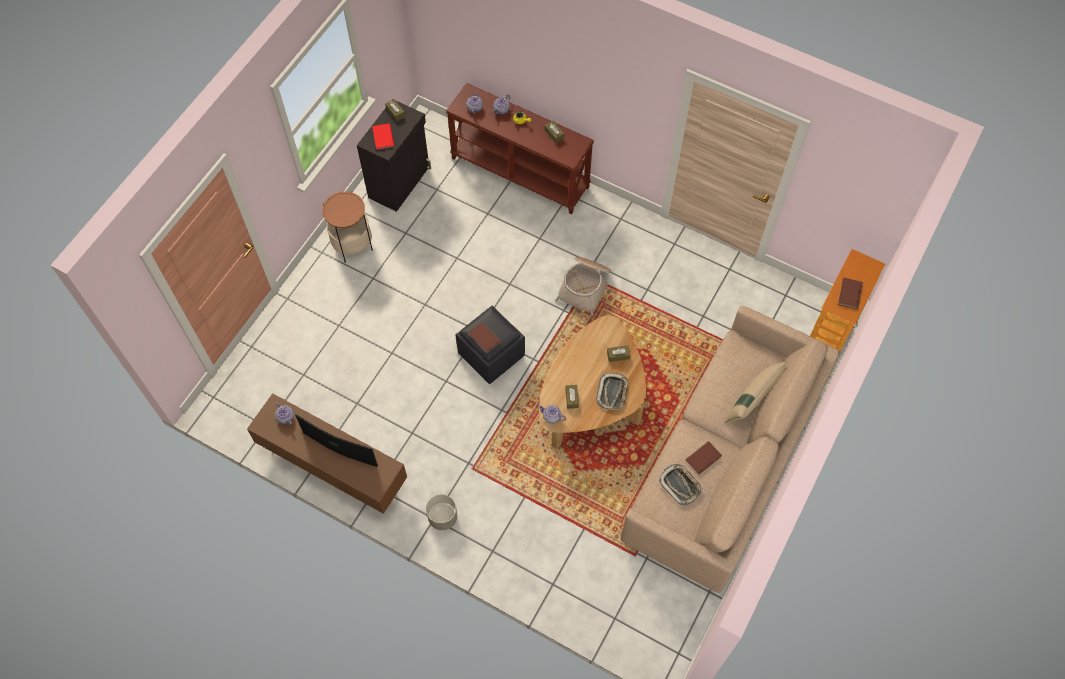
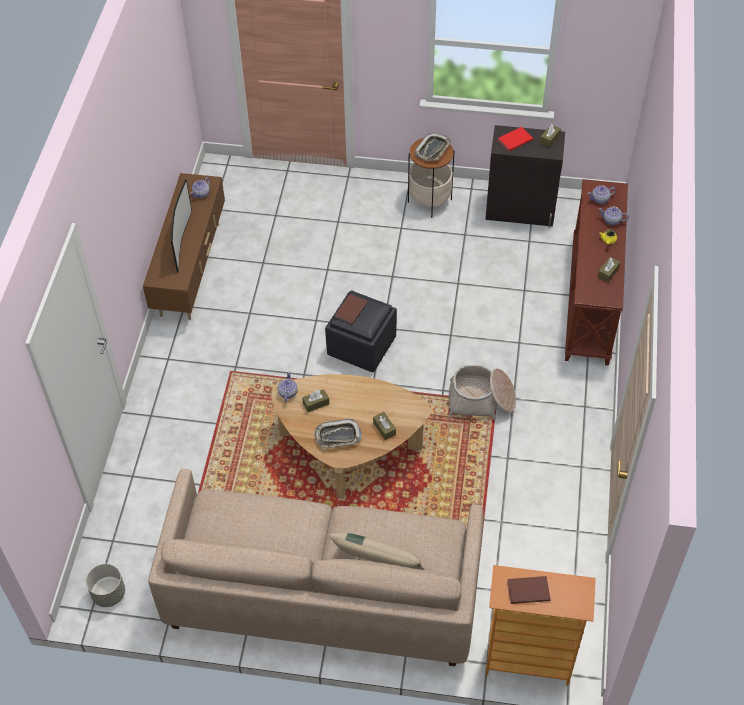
camera: 70 degrees right, 10 degrees down
grey planter [426,494,457,530] -> grey planter moved to [86,564,125,607]
tray [659,464,703,506] -> tray moved to [415,133,451,161]
brown book [685,441,722,474] -> none

